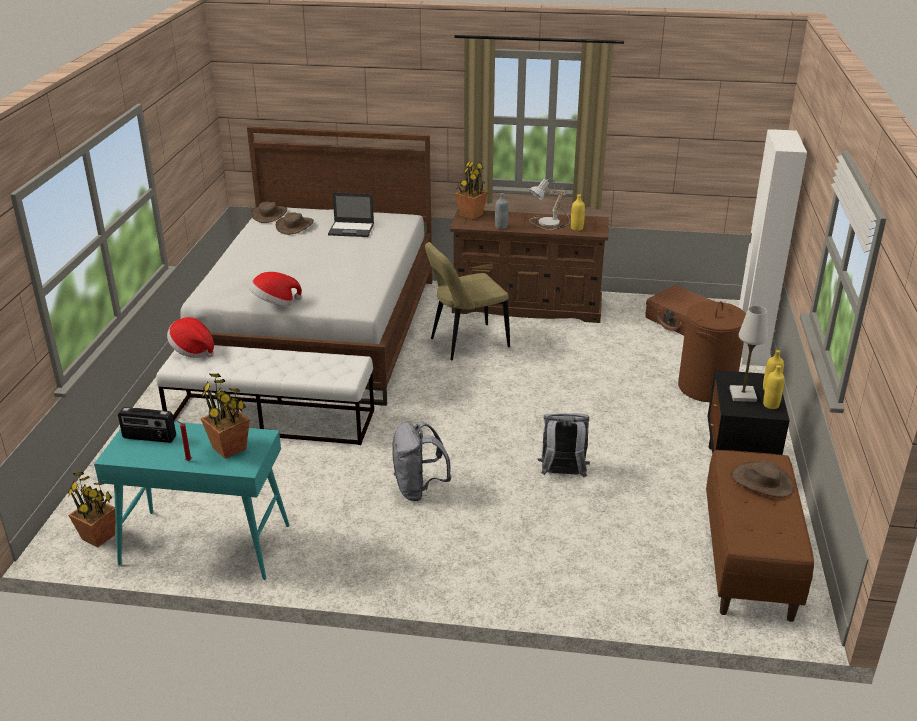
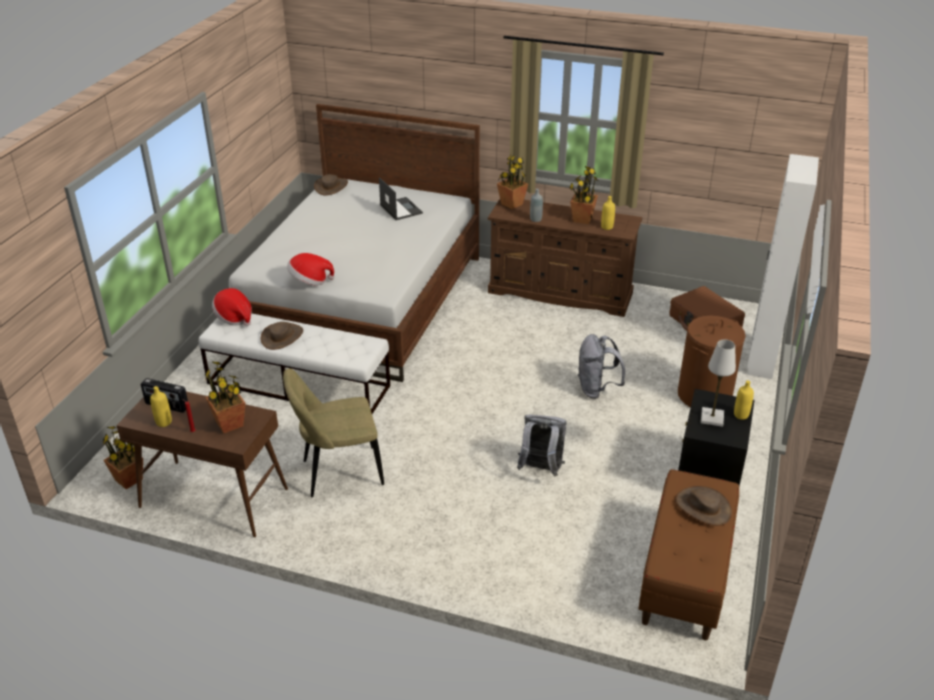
camera: 10 degrees right, 5 degrees up
turquoise console table [94,422,290,580] -> brown console table [116,391,288,537]
brown hat [276,212,314,235] -> brown hat moved to [261,322,303,350]
laptop [328,193,374,237] -> laptop turned 135 degrees counterclockwise [379,177,423,220]
grey backpack [392,422,451,501] -> grey backpack moved to [578,334,625,399]
beige chair [425,242,510,360] -> beige chair moved to [283,368,384,497]
table lamp [529,179,570,230] -> potted plant [570,166,598,224]
yellow bottle [763,365,784,409] -> yellow bottle moved to [150,386,172,427]

